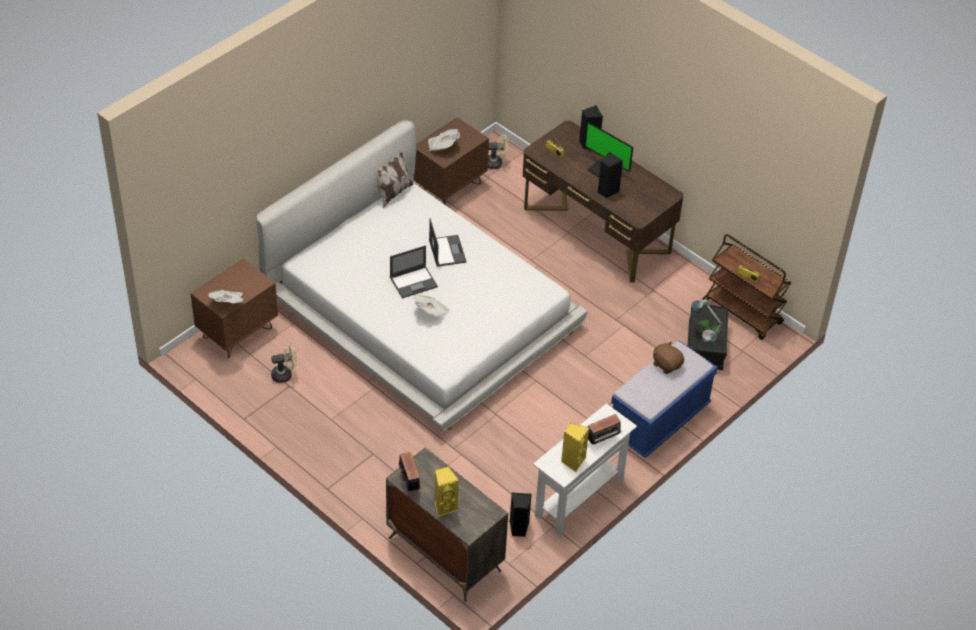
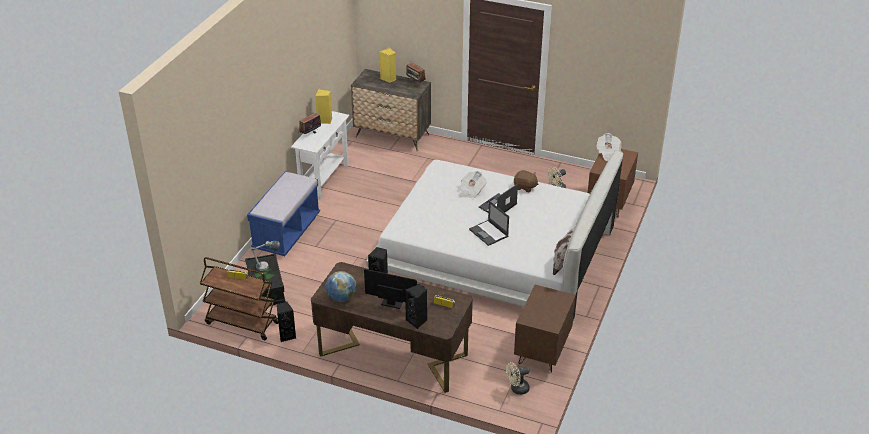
camera: 160 degrees right, 10 degrees down
newspaper [428,129,460,151] -> none
black speaker [509,492,532,537] -> black speaker moved to [277,302,296,342]
brown plush toy [653,341,684,374] -> brown plush toy moved to [514,170,538,192]
none -> globe [326,271,356,302]

